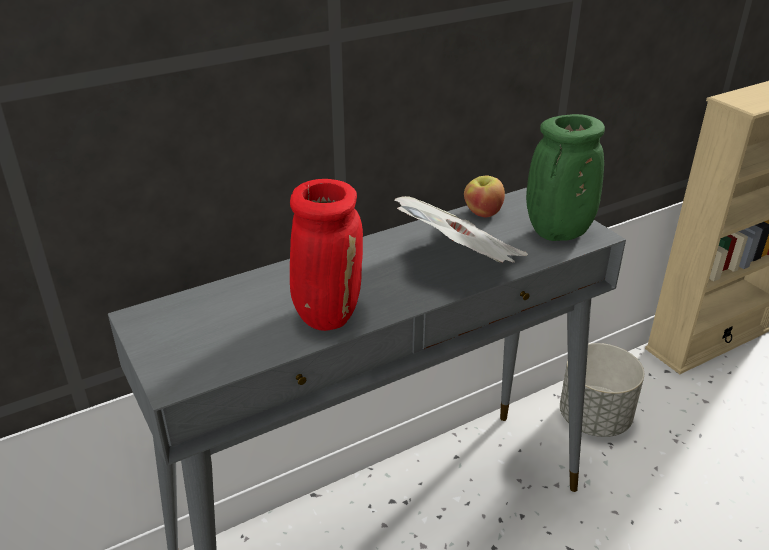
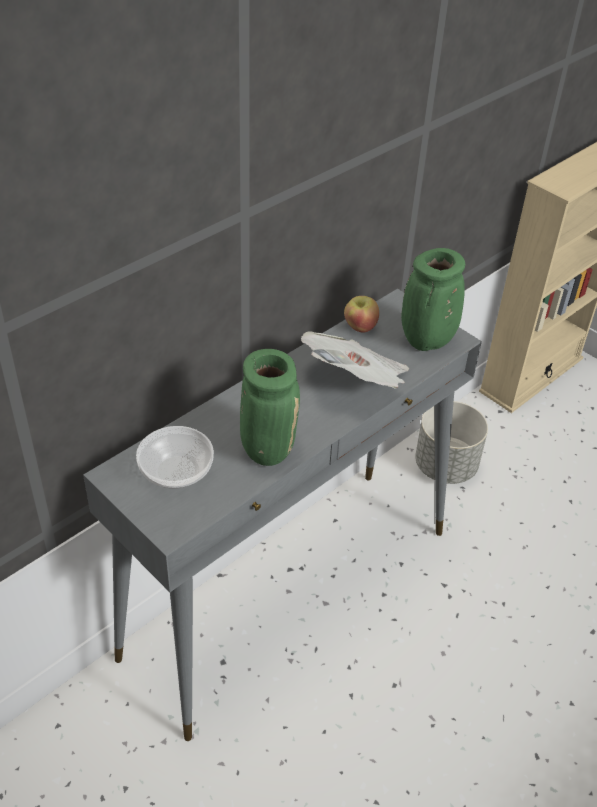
camera: 15 degrees left, 10 degrees up
red vase [290,179,363,331] -> green vase [240,349,300,466]
none -> bowl [136,426,214,489]

